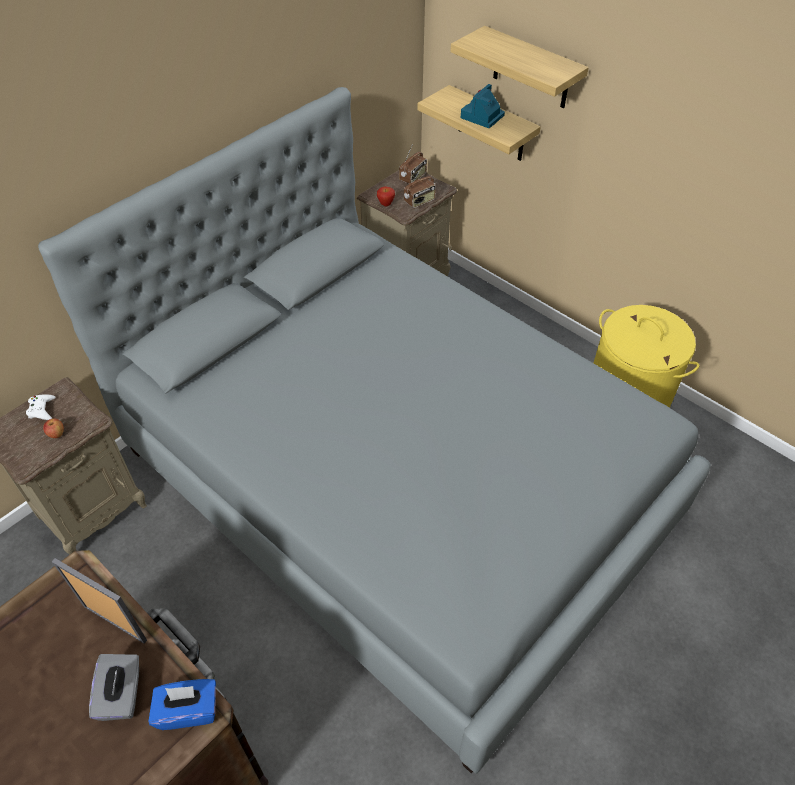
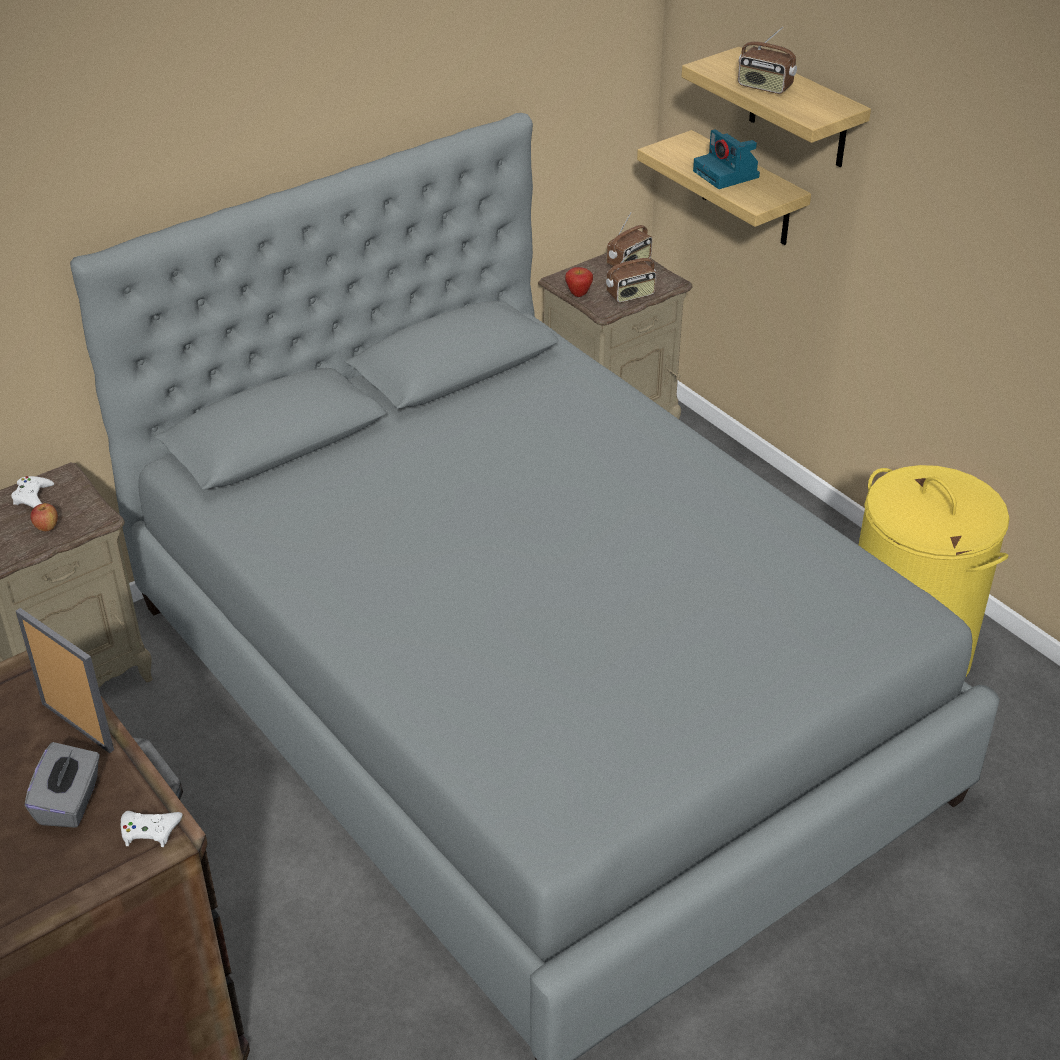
camera: 10 degrees right, 10 degrees down
blue tissue box [148,679,216,730] -> white game controller [120,811,183,847]
camera [461,84,505,128] -> camera turned 75 degrees counterclockwise [693,129,760,189]
none -> radio [738,27,797,94]

